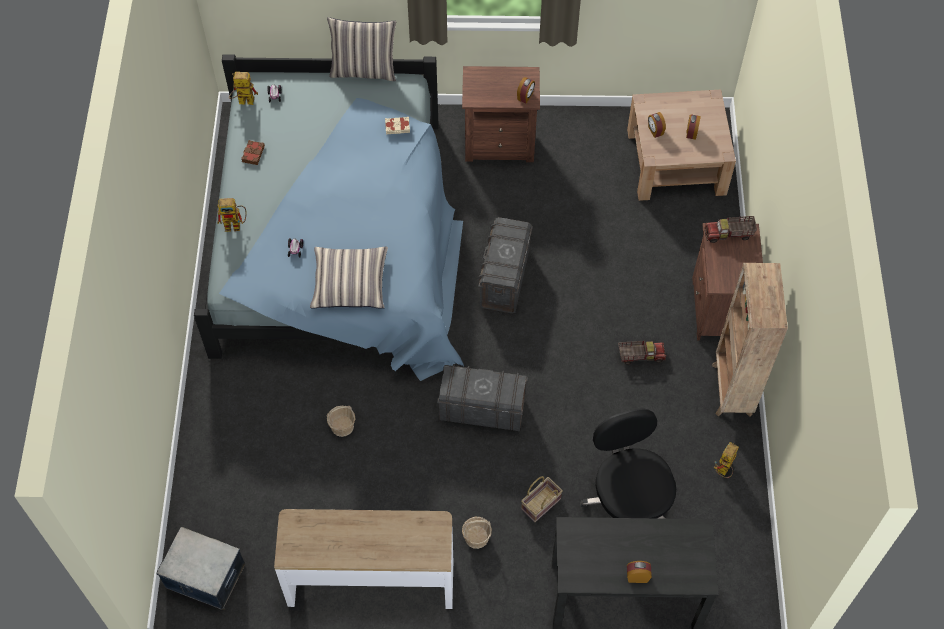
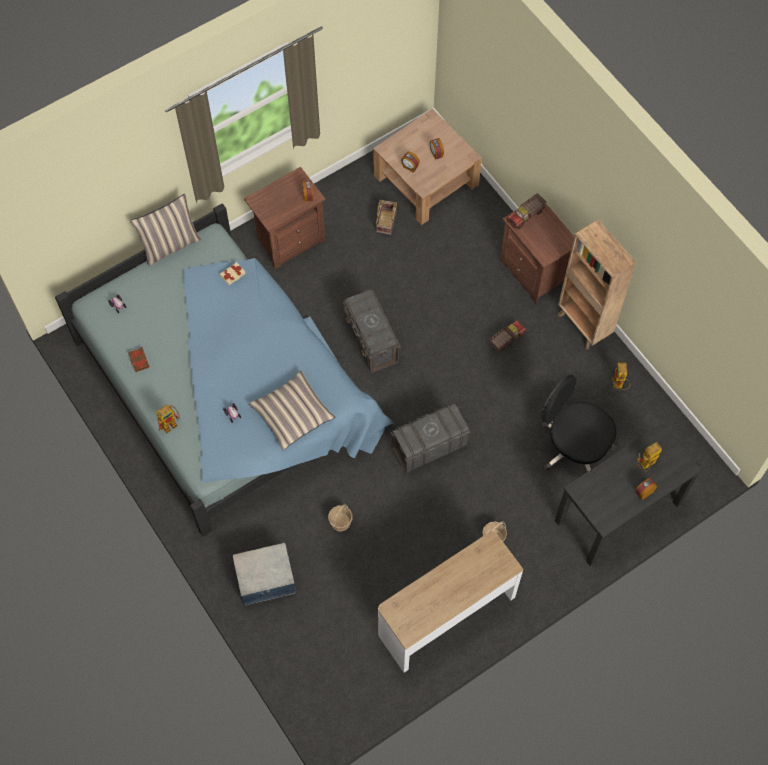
camera: 35 degrees left, 5 degrees up
storage box [156,527,245,610] -> storage box moved to [232,543,297,606]
toy robot [229,72,258,105] -> toy robot moved to [637,442,662,471]
basket [521,476,563,522] -> basket moved to [376,199,397,235]

